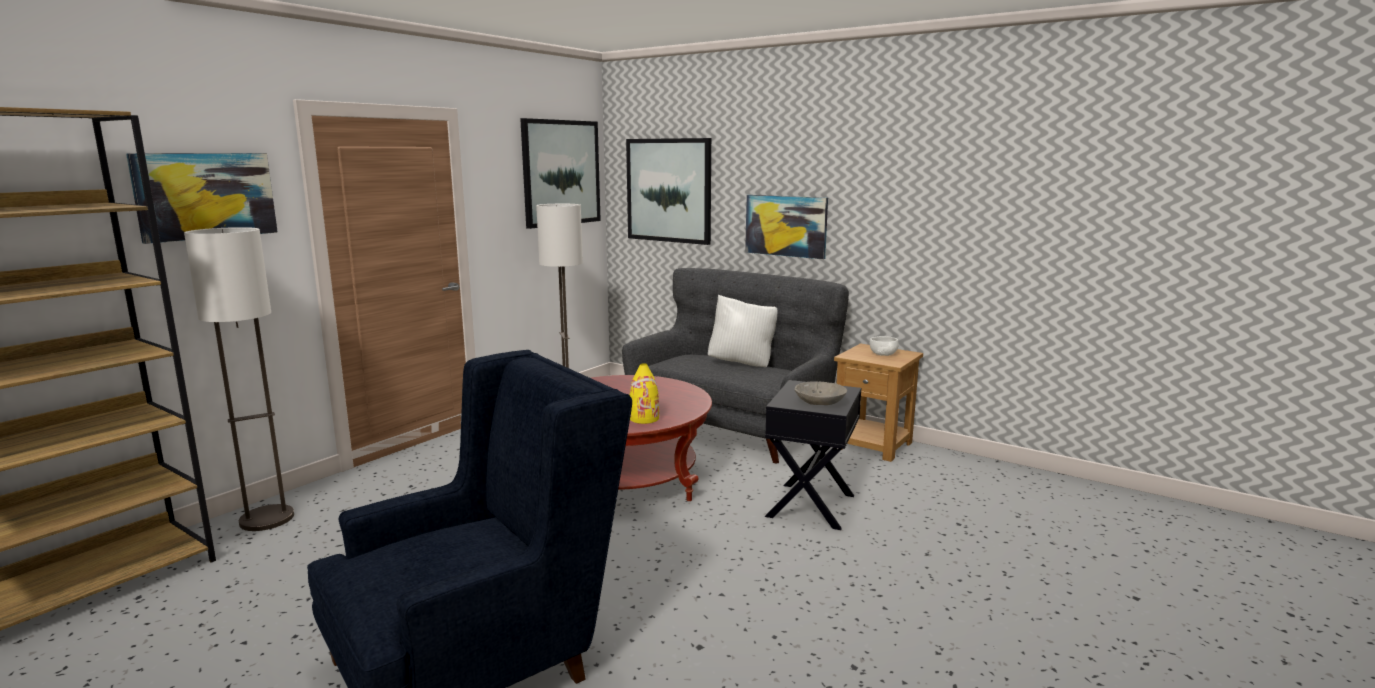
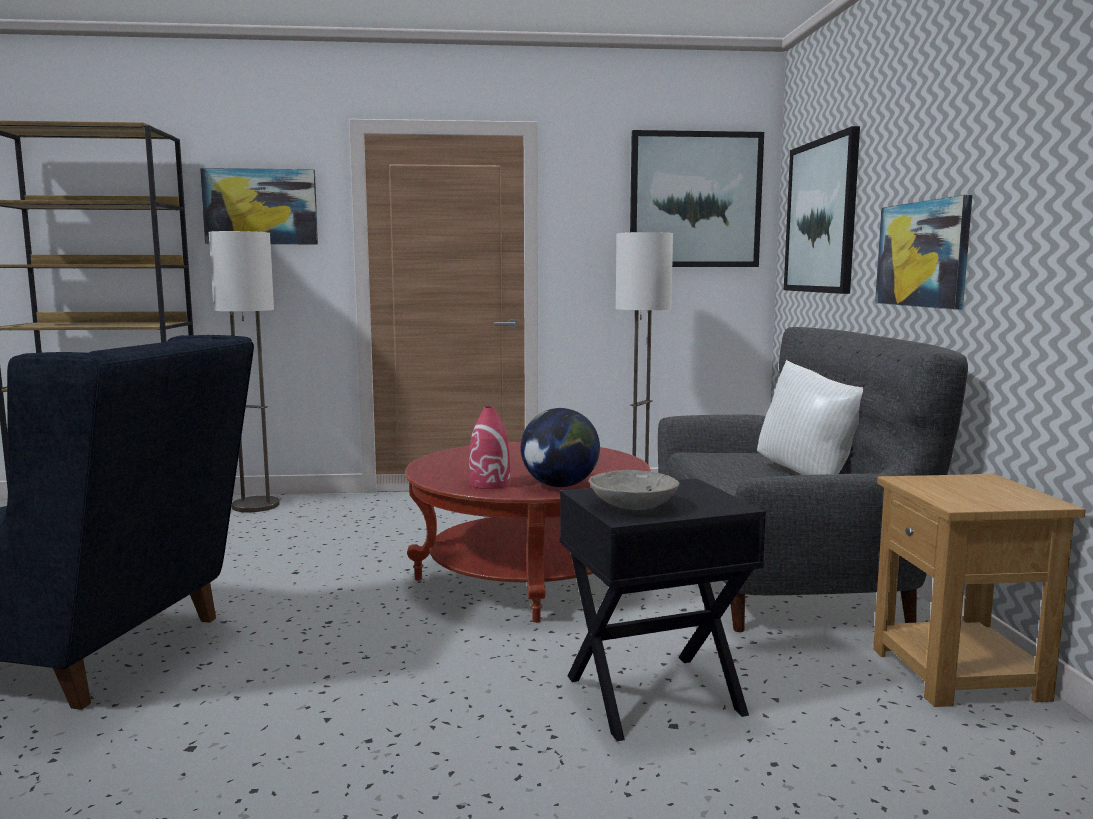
camera: 50 degrees right, 5 degrees down
yellow vase [630,363,659,424] -> red vase [469,406,510,489]
white bowl [870,336,899,356] -> none
none -> globe [521,408,600,487]

